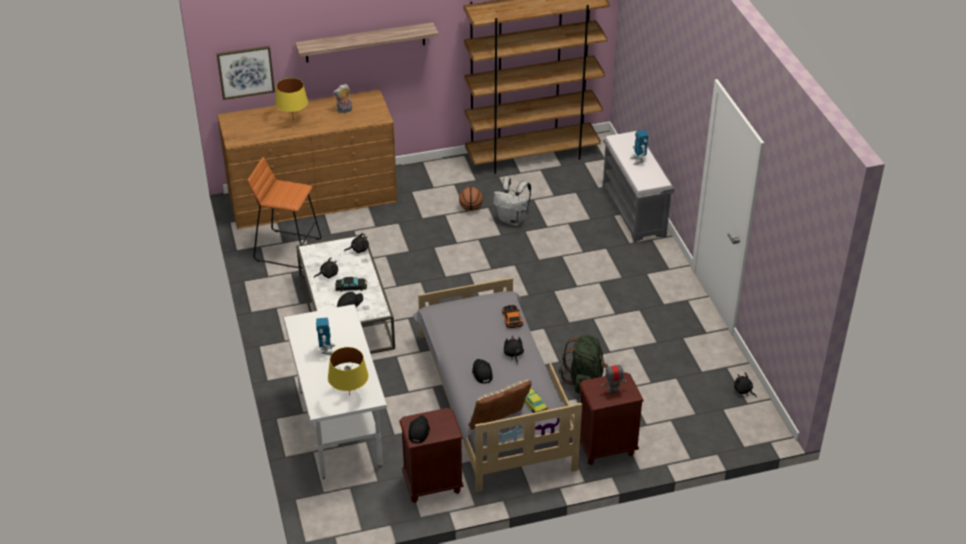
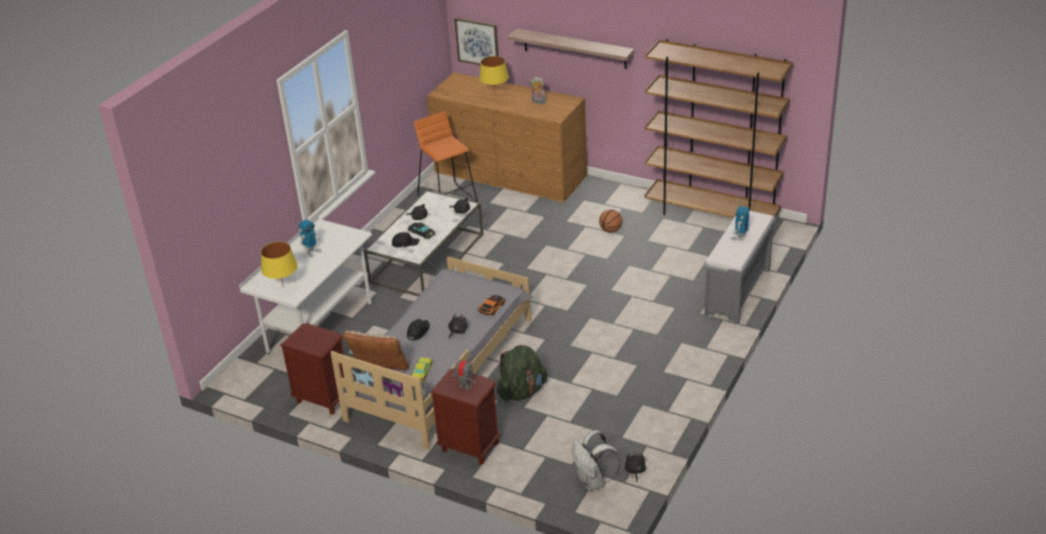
camera: 45 degrees right, 5 degrees down
black cap [408,415,430,444] -> none
white backpack [493,177,531,225] -> white backpack moved to [572,430,620,491]

